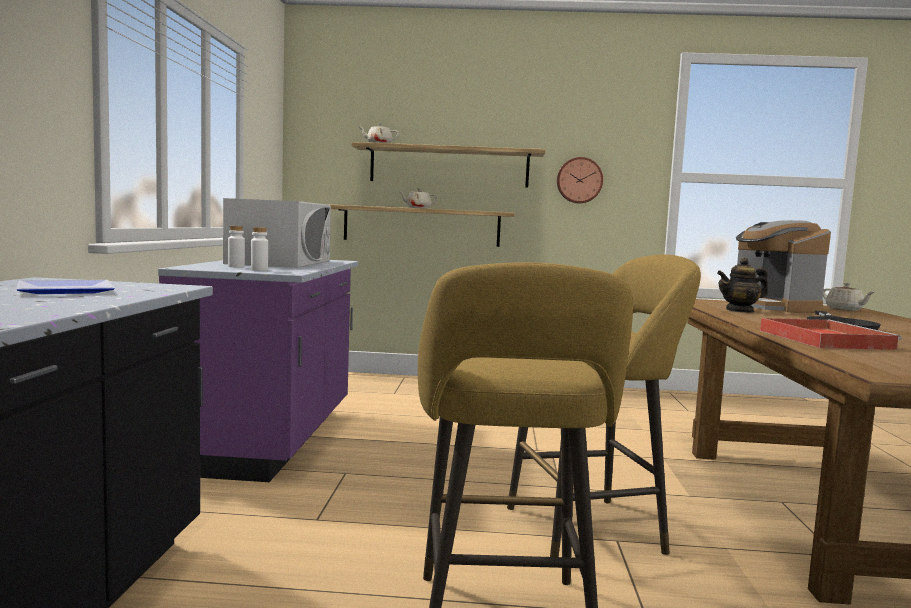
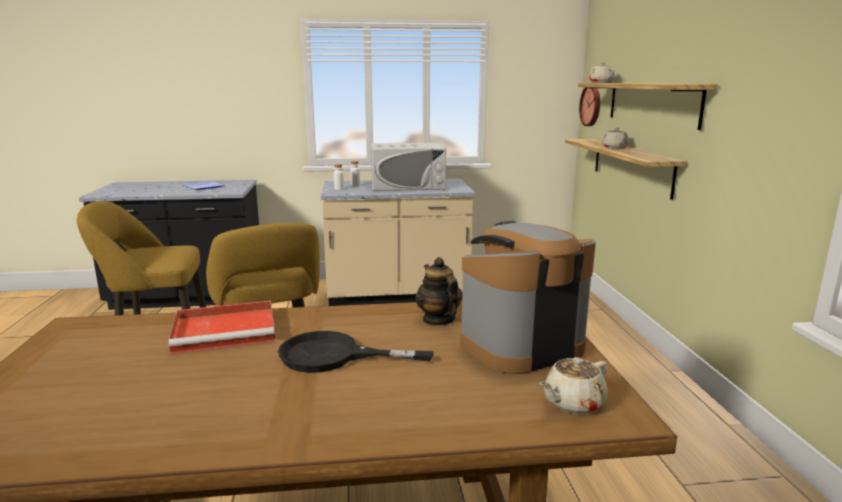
camera: 80 degrees right, 10 degrees up
purple counter [158,260,358,482] -> beige counter [321,178,475,306]
wall clock [557,157,603,203] -> wall clock moved to [579,87,600,126]

